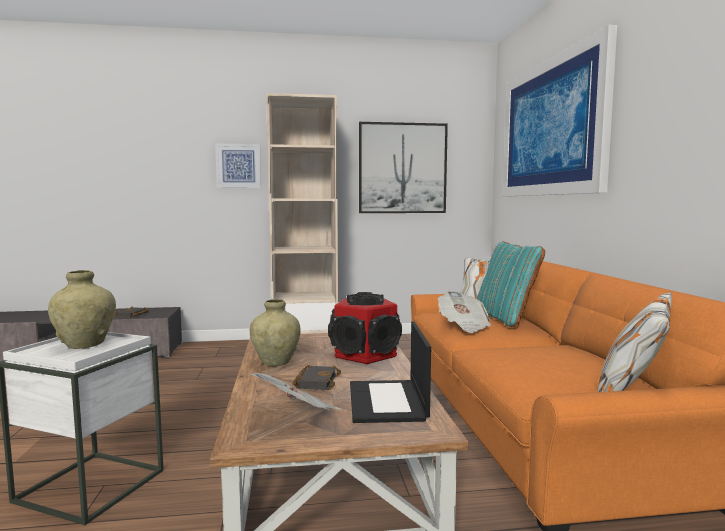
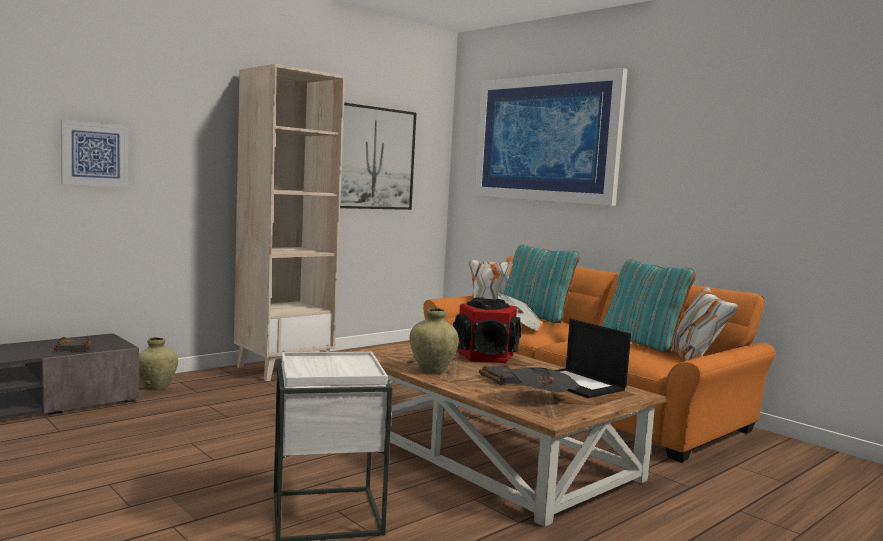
camera: 35 degrees left, 0 degrees up
beige vase [48,270,116,349] -> beige vase moved to [139,337,178,391]
picture [215,143,261,188] -> picture moved to [61,120,129,187]
none -> turquoise pillow [602,259,696,353]

